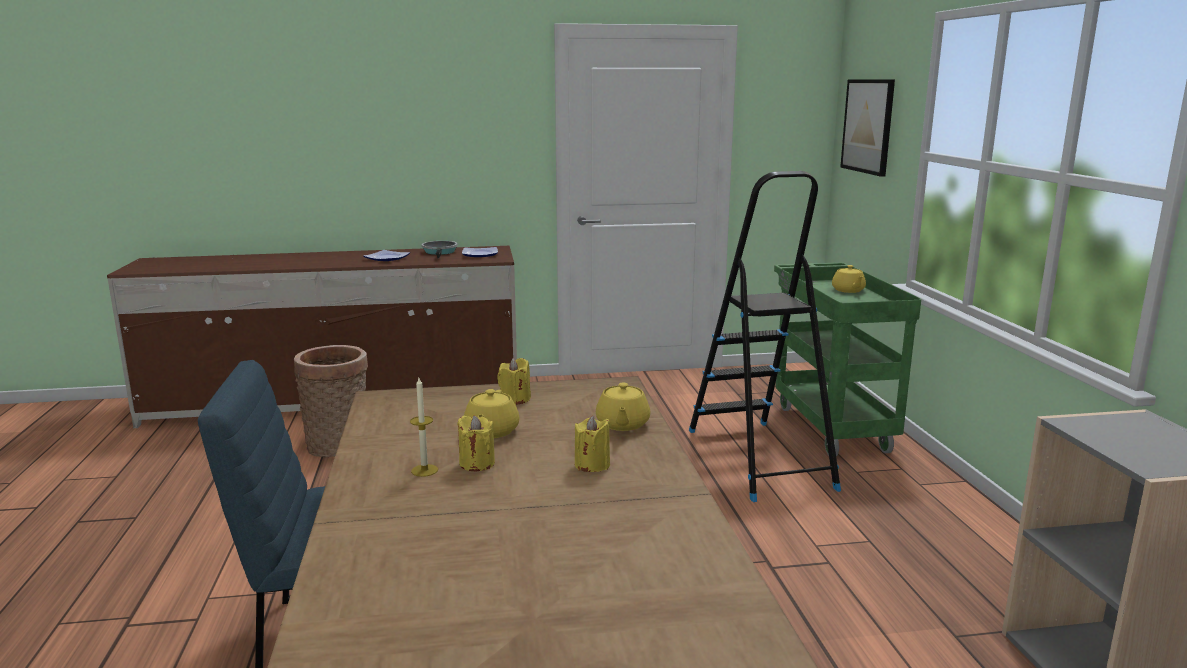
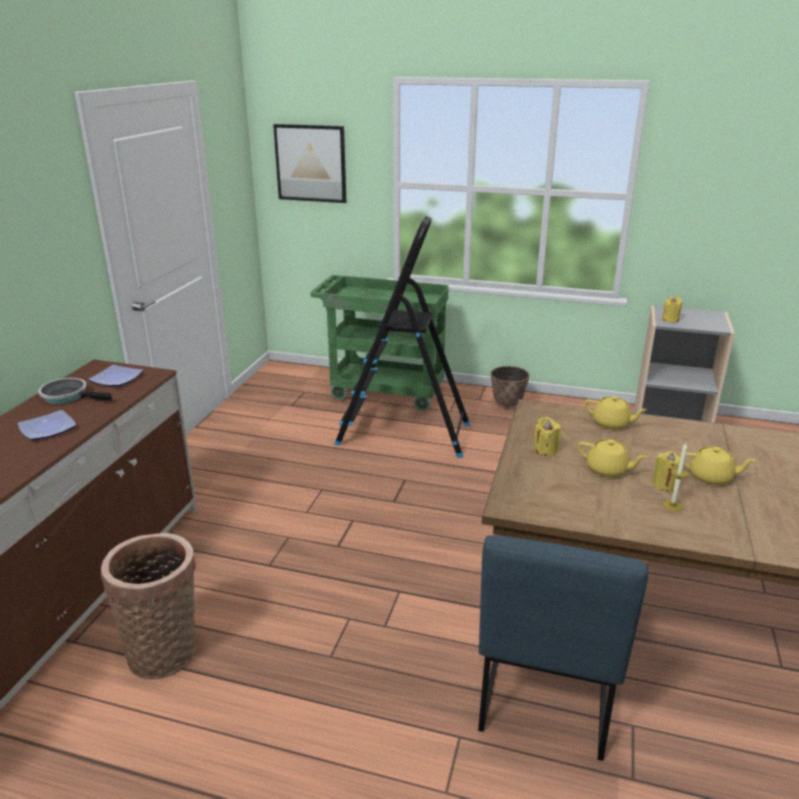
camera: 65 degrees left, 10 degrees up
yellow candle [575,415,610,472] -> yellow candle moved to [662,296,682,322]
yellow teapot [832,265,866,293] -> yellow teapot moved to [680,446,756,485]
none -> planter [491,366,530,410]

